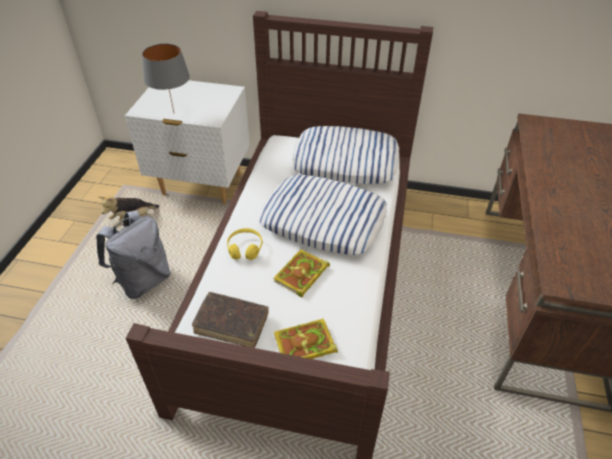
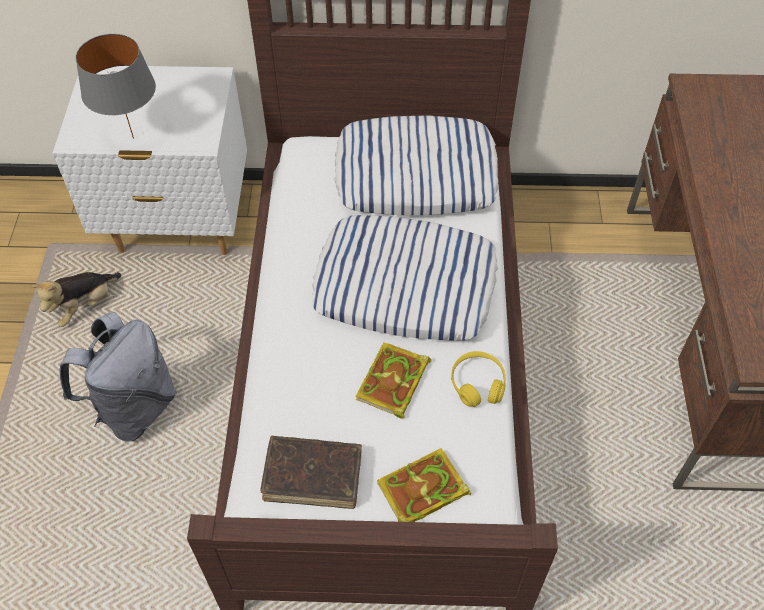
camera: 10 degrees left, 10 degrees up
yellow headphones [227,228,263,260] -> yellow headphones moved to [451,351,506,407]

